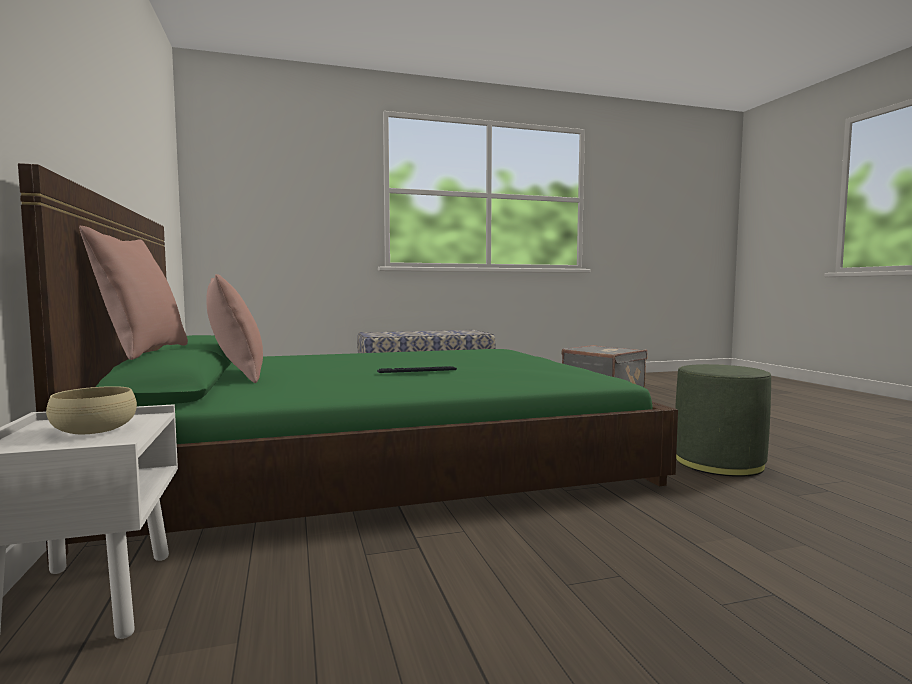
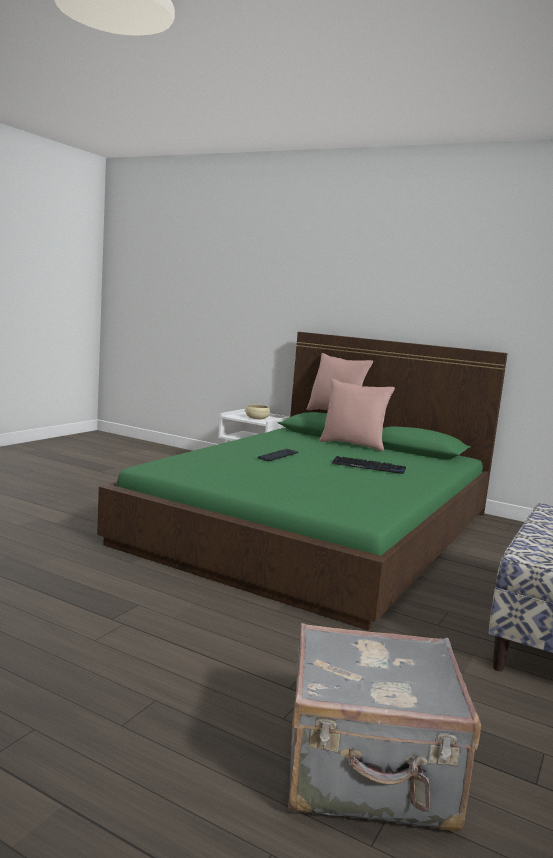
camera: 135 degrees right, 5 degrees up
green ottoman [675,364,771,477] -> none
none -> keyboard [331,456,406,474]

